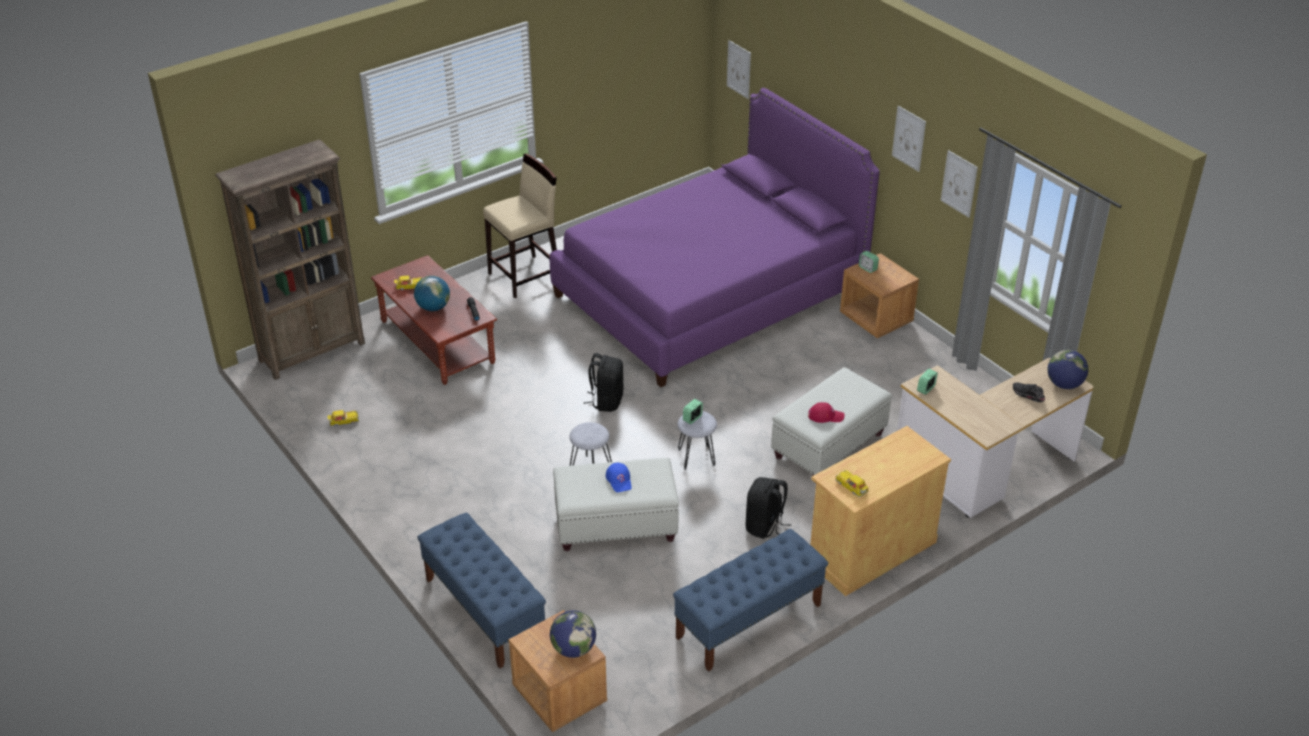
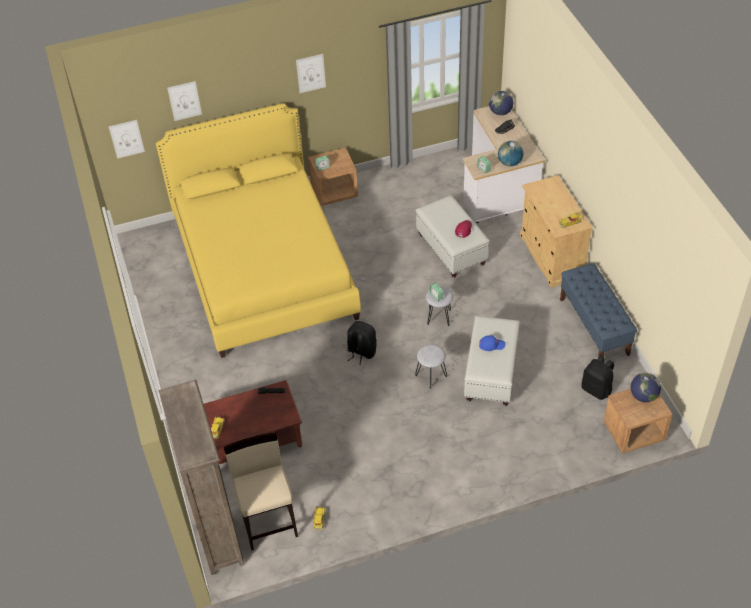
camera: 70 degrees left, 10 degrees up
globe [414,276,450,311] -> globe moved to [498,141,523,166]
blue bench [417,512,546,668] -> none
beige stool [483,153,557,298] -> beige stool moved to [223,433,298,551]
purple bed [550,88,880,387] -> yellow bed [156,103,361,358]
black backpack [746,477,791,539] -> black backpack moved to [581,355,614,400]
picture [941,150,978,218] -> picture moved to [167,81,202,121]

